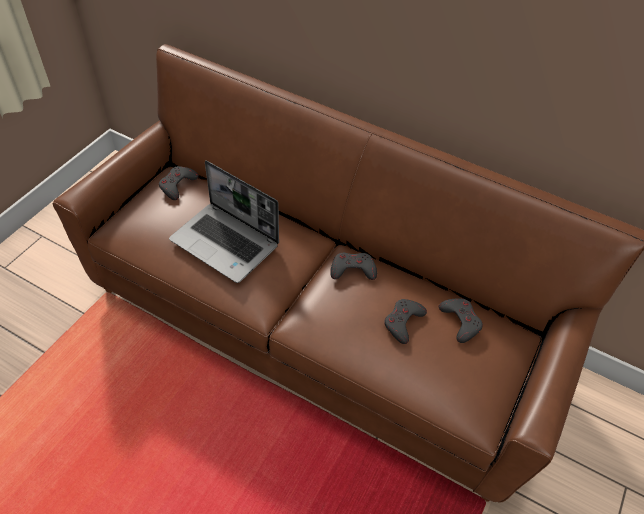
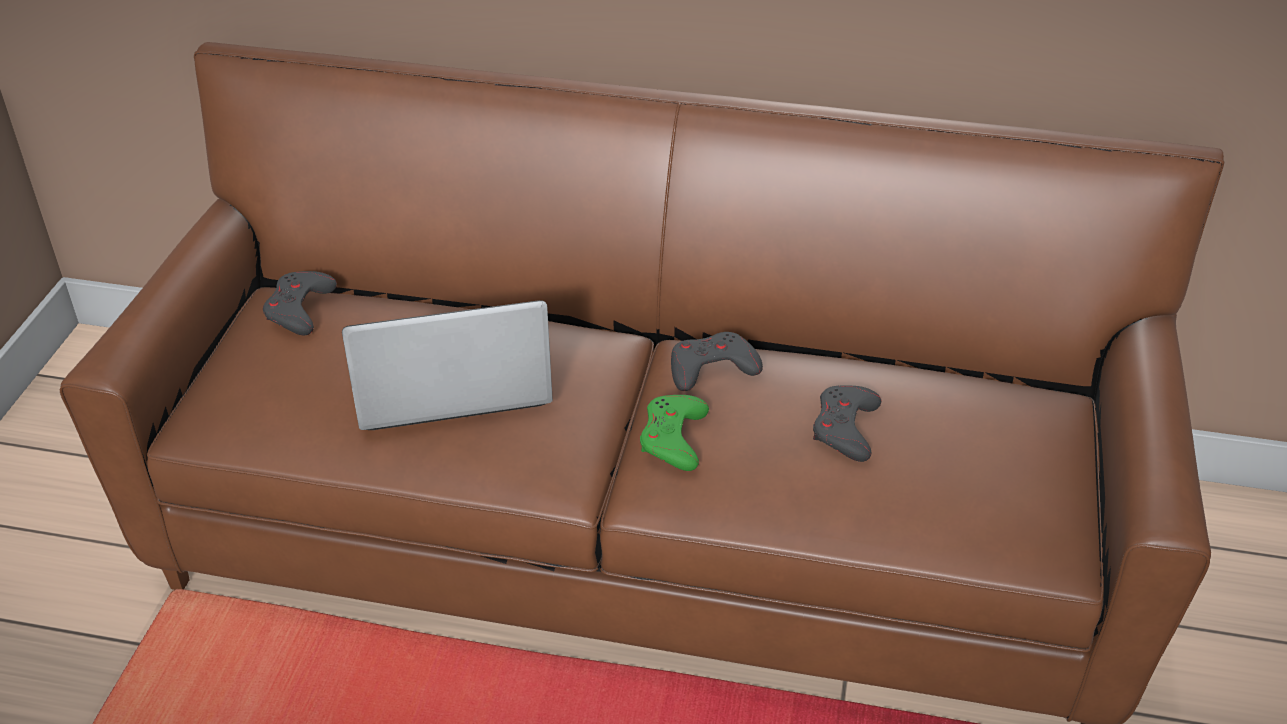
camera: 15 degrees left, 10 degrees down
laptop [169,160,279,283] -> laptop turned 150 degrees clockwise [342,300,553,430]
grey game controller [439,299,483,343] -> none
none -> green game controller [640,395,709,471]

